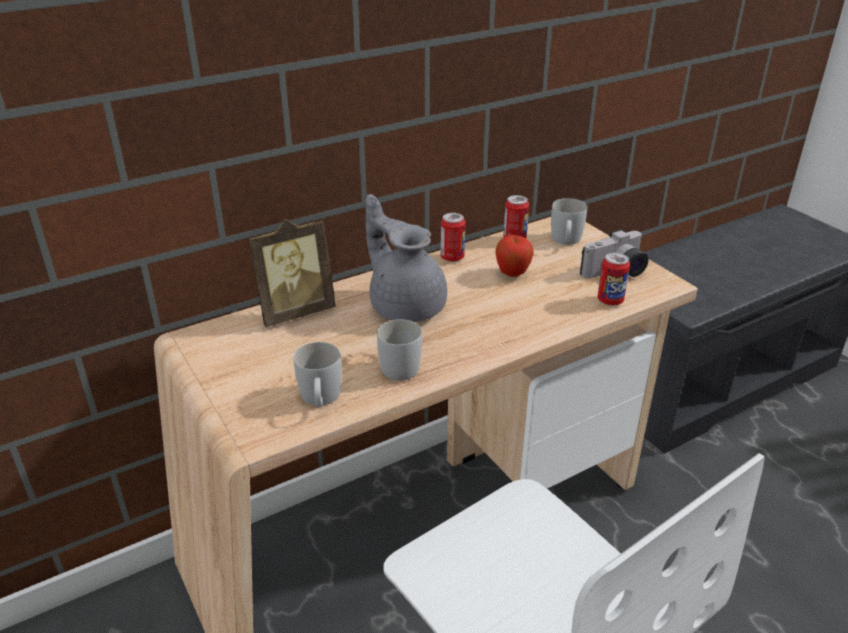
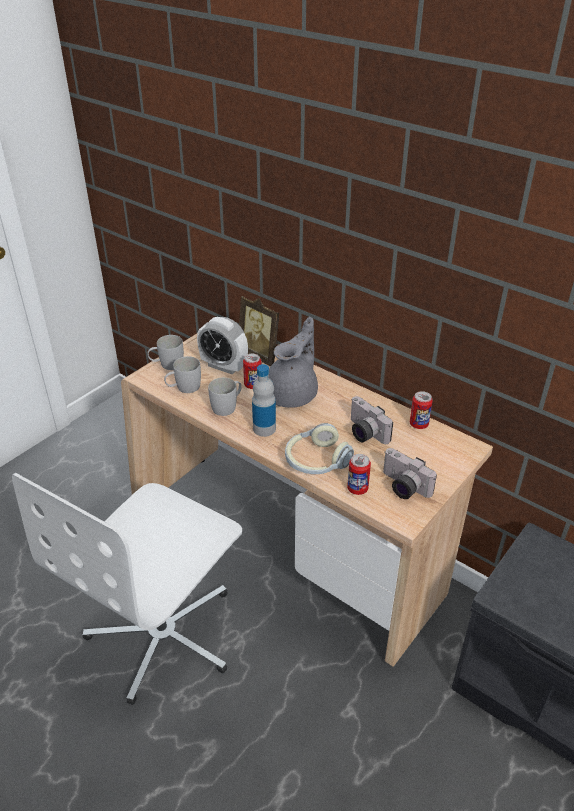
camera: 70 degrees right, 5 degrees up
can [440,213,466,262] -> can moved to [243,354,262,389]
apple [496,235,534,277] -> camera [351,396,393,444]
white mug [551,198,587,245] -> white mug moved to [147,335,184,370]
none -> alarm clock [197,317,248,374]
none -> bottle [252,364,276,437]
none -> headphones [285,423,354,474]

